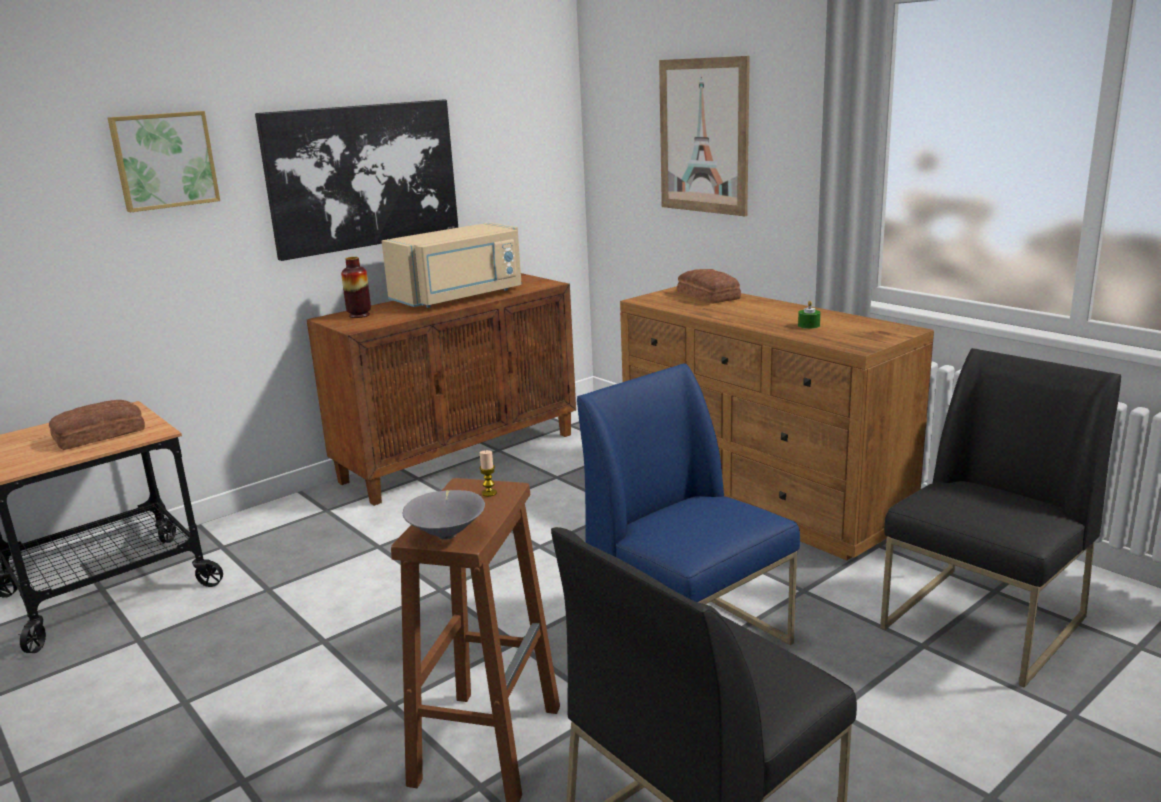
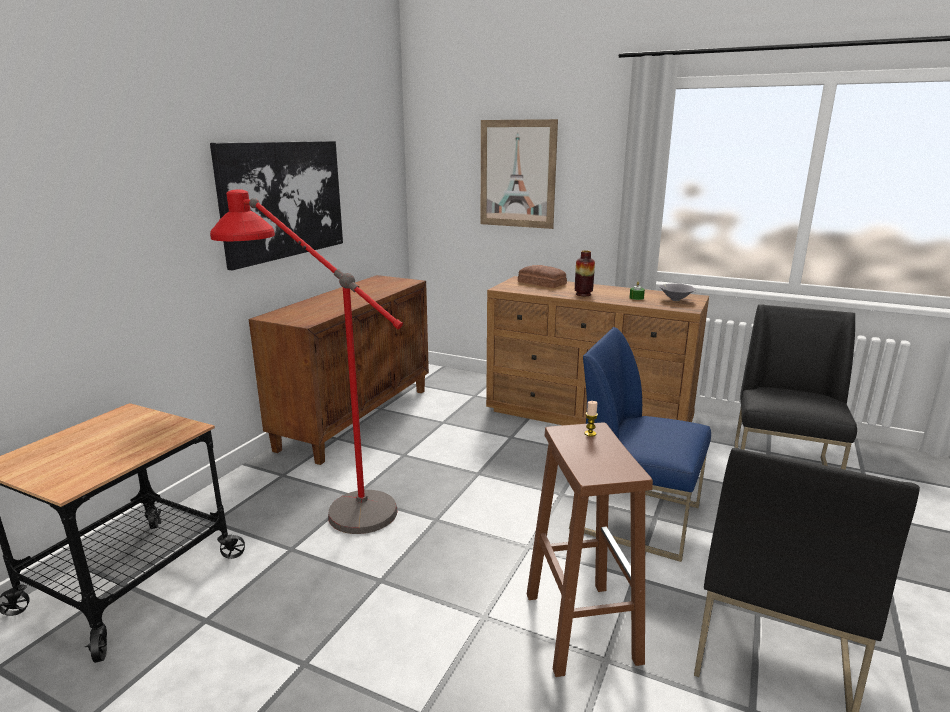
camera: 25 degrees left, 0 degrees up
bread [49,400,145,450] -> none
picture [107,111,220,213] -> none
vase [341,257,371,318] -> vase moved to [575,250,595,296]
beige microwave [382,222,522,308] -> none
grey bowl [403,490,485,540] -> grey bowl moved to [659,283,695,301]
none -> red floor lamp [210,189,403,534]

